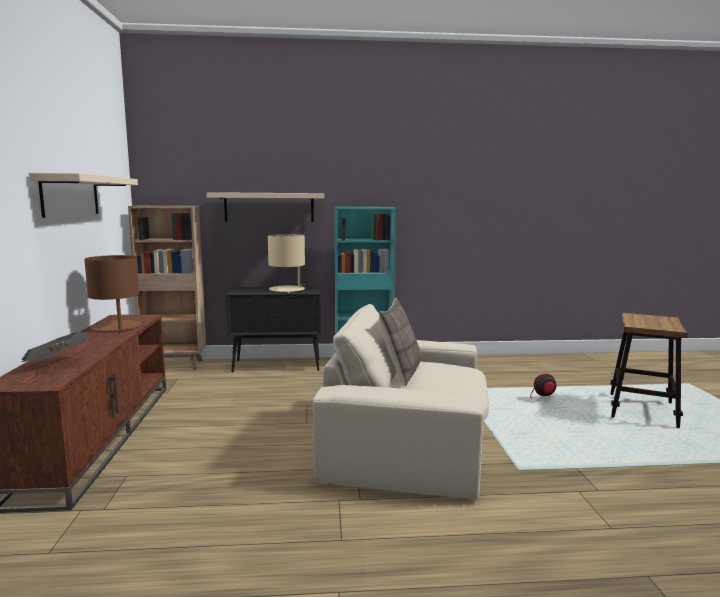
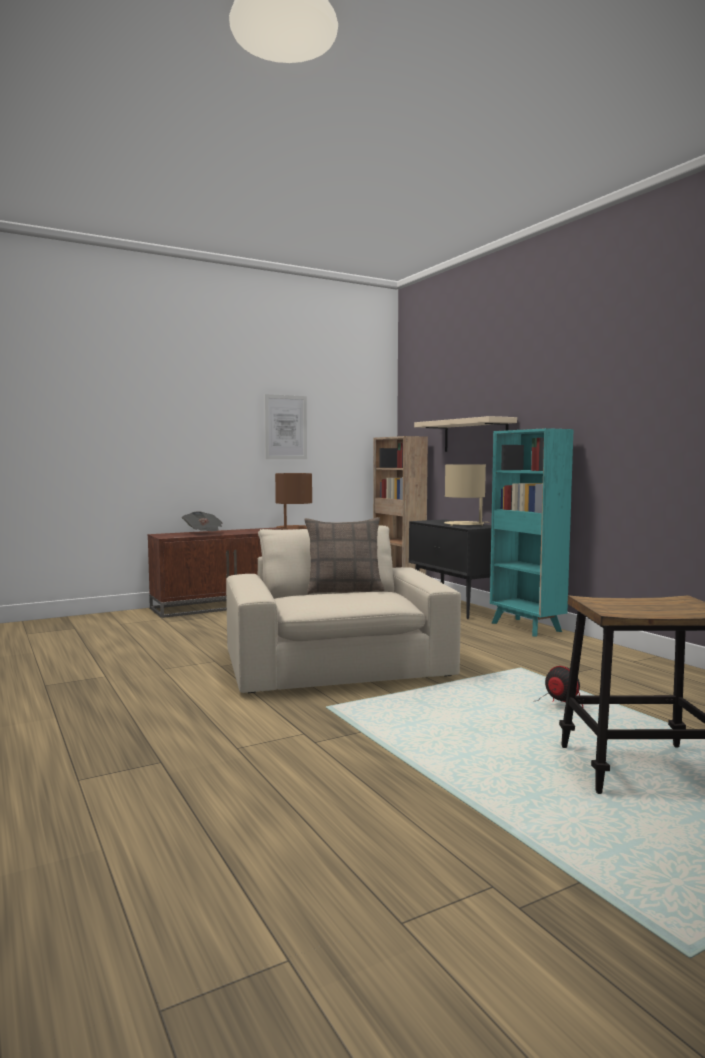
camera: 65 degrees right, 5 degrees down
beige shelf [29,173,138,218] -> picture [264,394,307,459]

